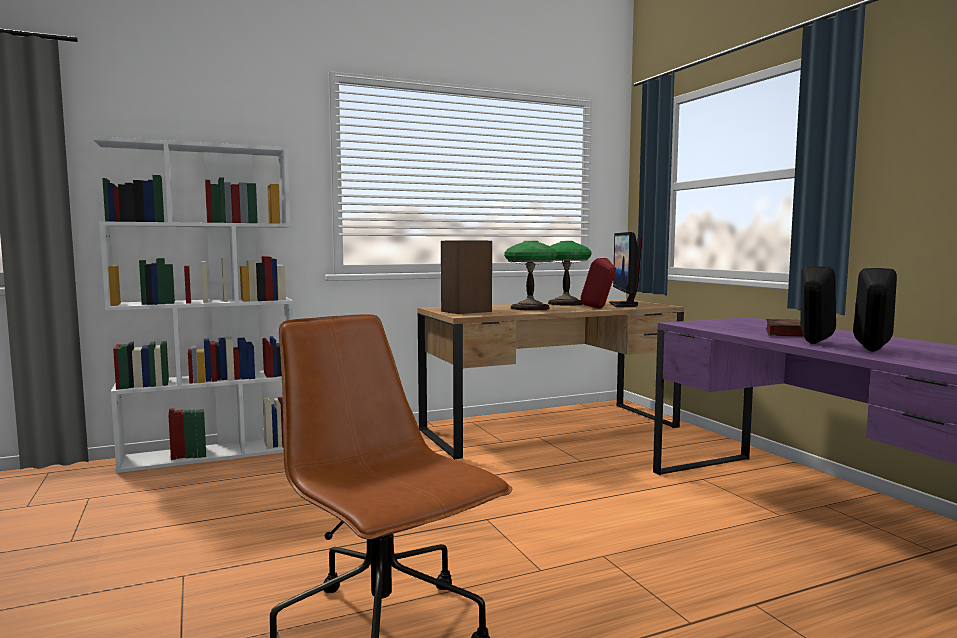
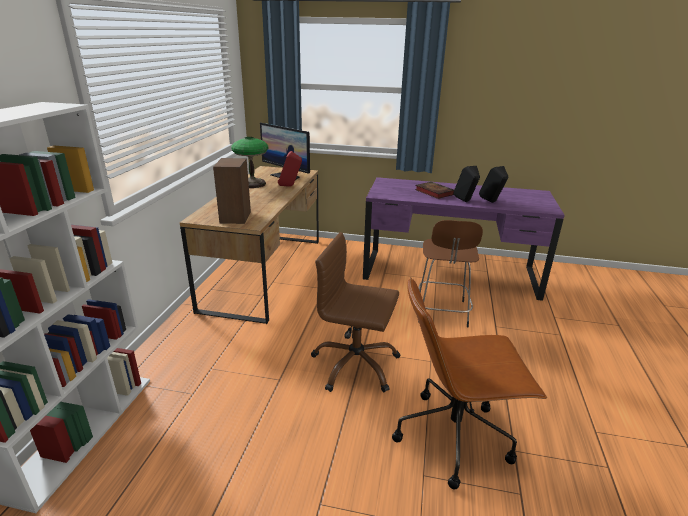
camera: 55 degrees left, 20 degrees up
table lamp [504,241,557,311] -> none
none -> brown office chair [311,232,400,393]
none -> brown stool [418,220,483,328]

